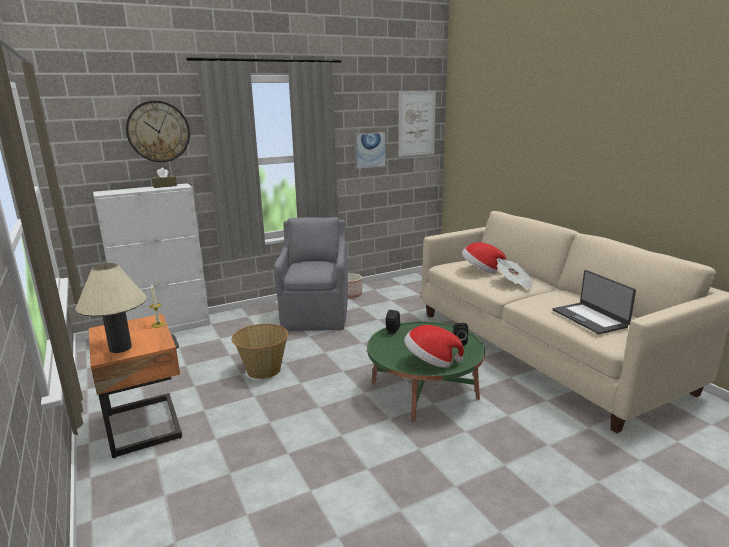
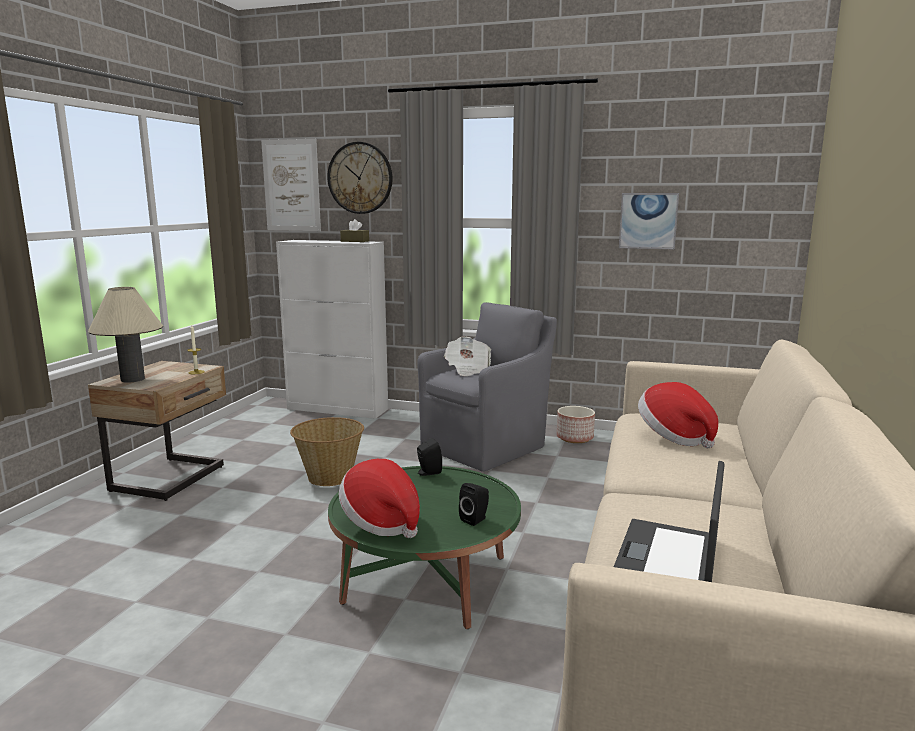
camera: 45 degrees right, 5 degrees down
orange nightstand [89,314,182,458] -> beige nightstand [88,361,226,501]
picture [399,91,436,157] -> picture moved to [261,139,321,231]
newspaper [497,258,534,290] -> newspaper moved to [444,337,491,376]

